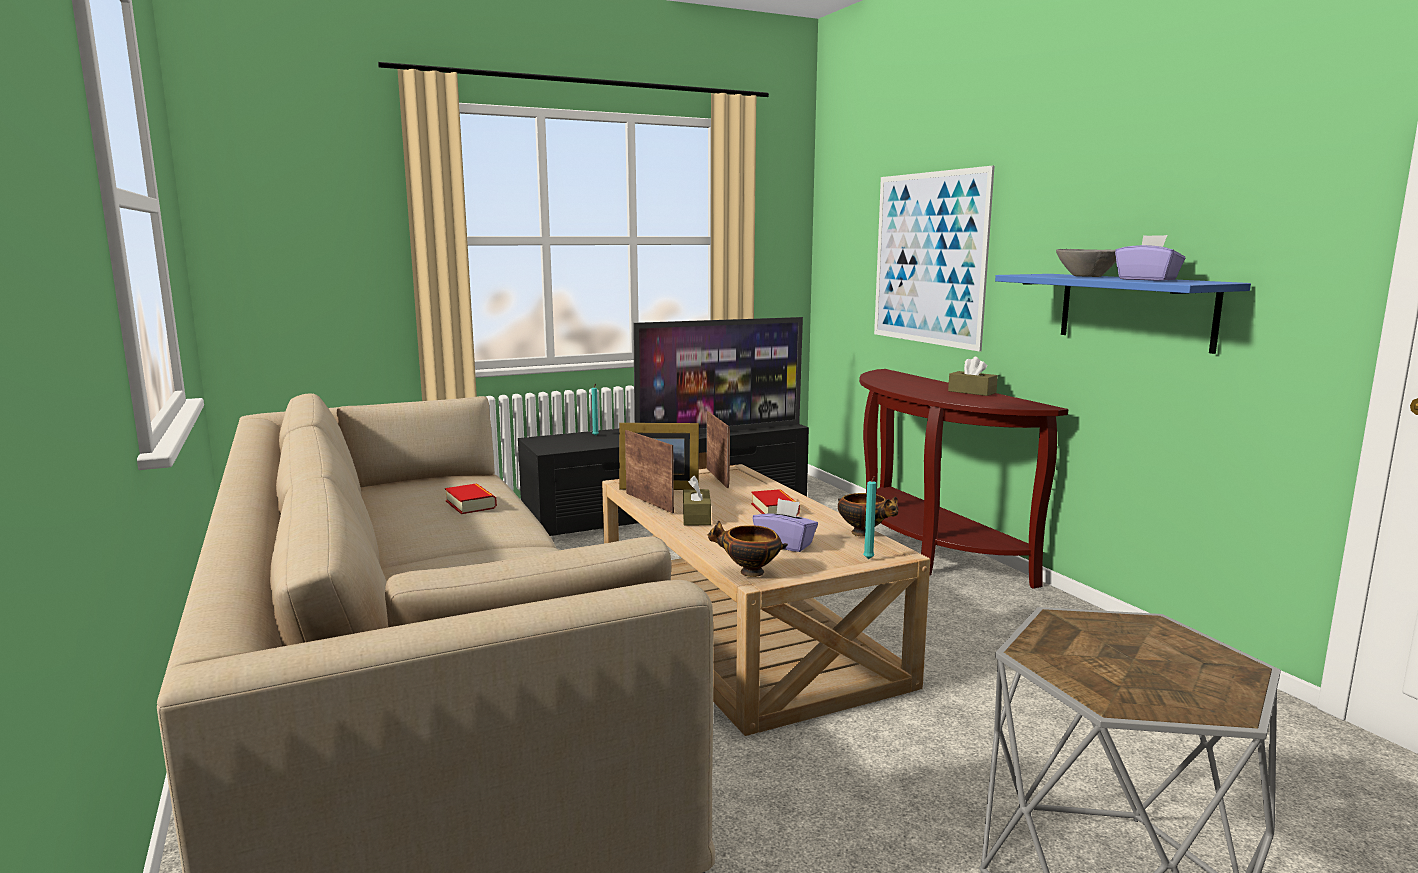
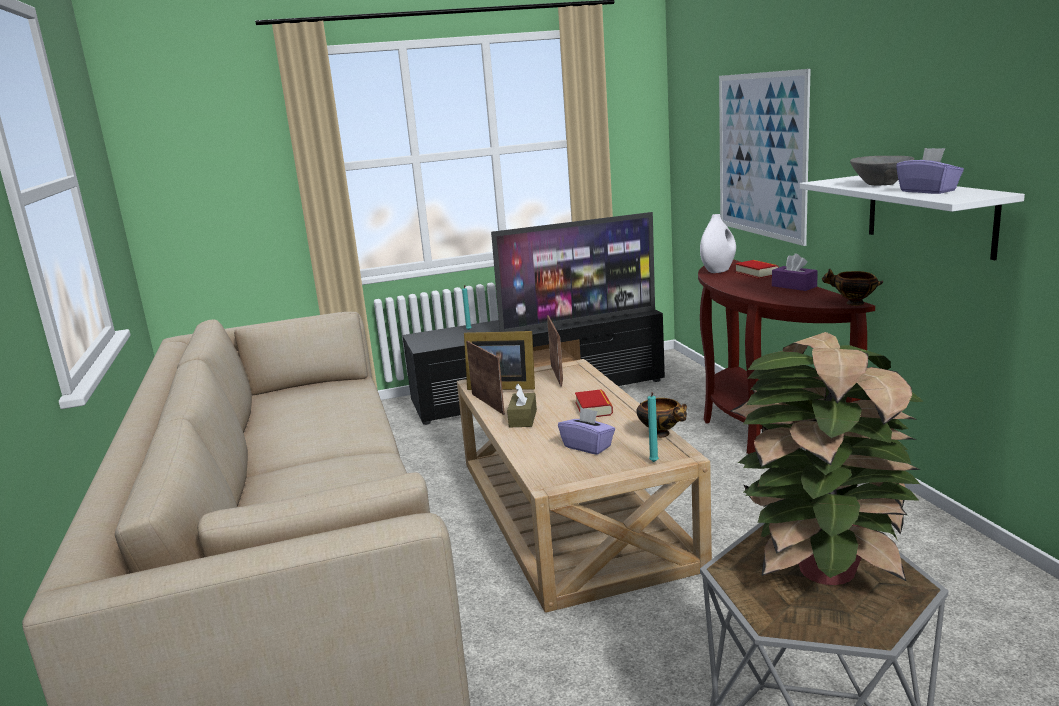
camera: 10 degrees right, 5 degrees up
book [445,483,497,514] -> book moved to [735,260,779,279]
bowl [708,521,788,577] -> bowl moved to [822,268,883,306]
brown tissue box [948,357,998,396] -> purple tissue box [772,253,818,291]
blue shelf [995,274,1251,354] -> white shelf [800,176,1025,260]
none -> white vase [700,214,736,273]
none -> potted plant [731,332,924,585]

